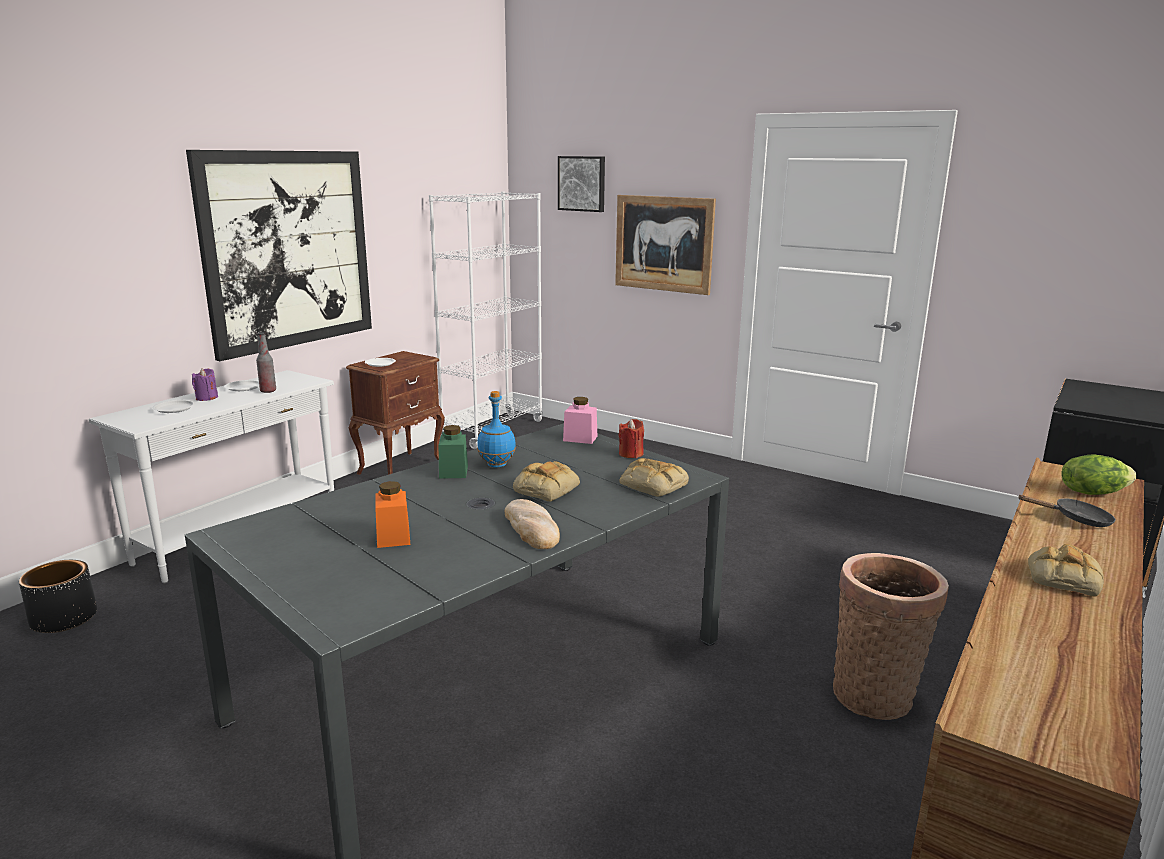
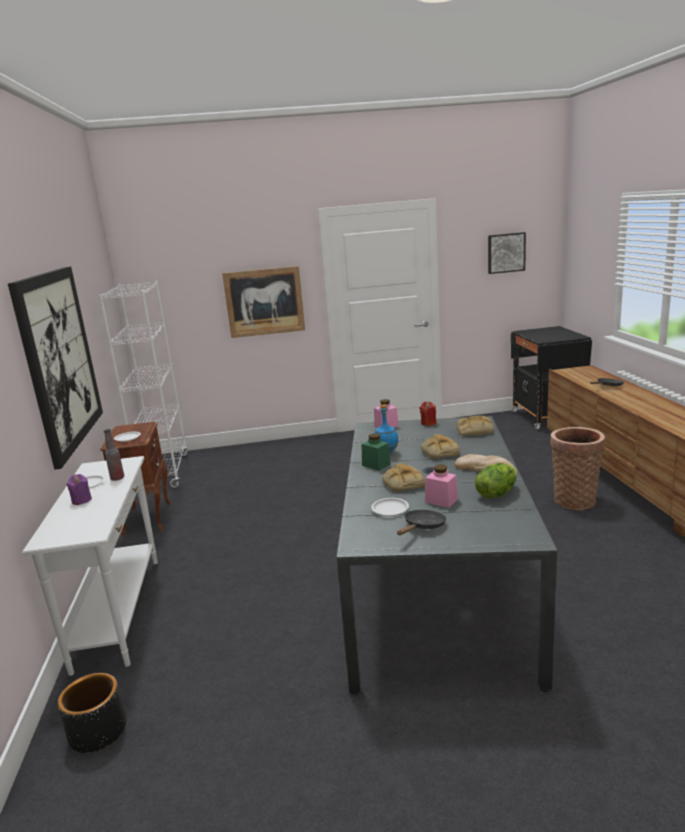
camera: 40 degrees left, 0 degrees up
white plate [153,400,195,413] -> white plate moved to [371,498,409,516]
orange jar [375,481,410,548] -> pink jar [425,465,458,508]
picture [558,156,605,212] -> picture moved to [488,232,526,274]
bread [1028,544,1104,597] -> bread moved to [382,463,425,492]
lettuce [1062,454,1136,495] -> lettuce moved to [475,463,517,498]
none -> black frying pan [397,510,446,535]

